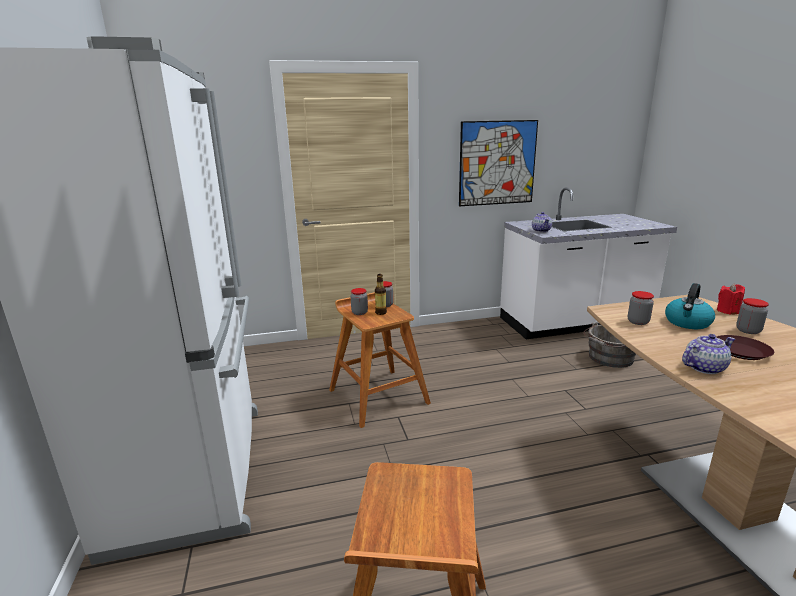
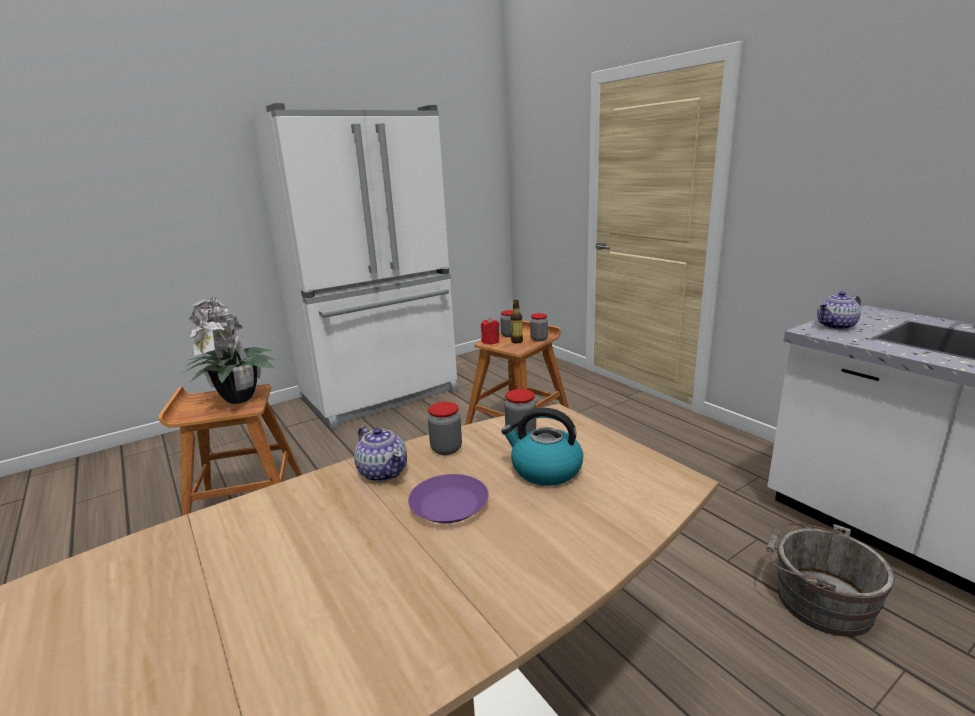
camera: 70 degrees right, 0 degrees up
picture [459,120,538,206] -> none
brown plate [716,335,774,360] -> purple plate [408,474,489,523]
red candle [717,284,745,315] -> red candle moved to [481,318,499,344]
jar [736,298,769,334] -> jar moved to [428,402,462,455]
none -> potted plant [183,297,275,404]

